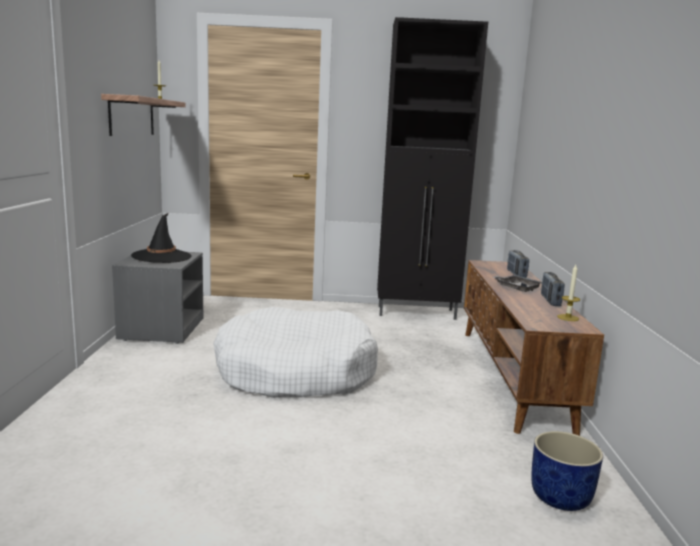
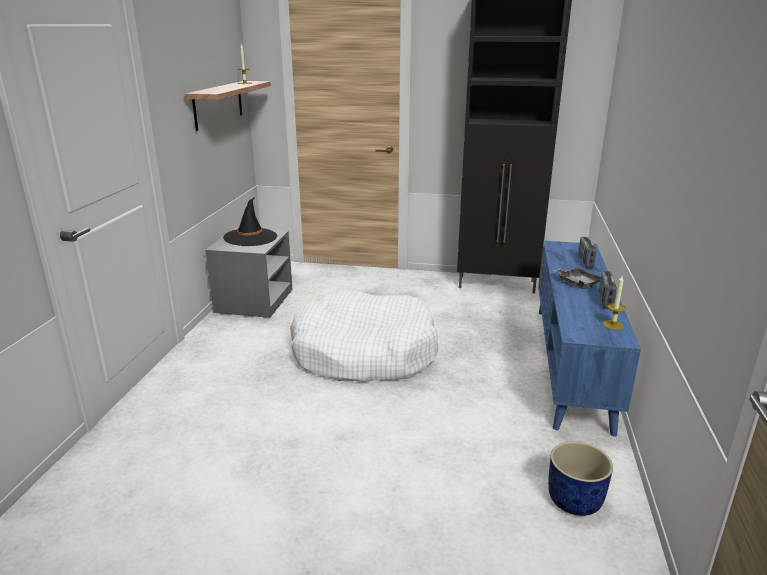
camera: 10 degrees right, 10 degrees up
brown tv stand [464,260,604,436] -> blue tv stand [538,241,641,437]

